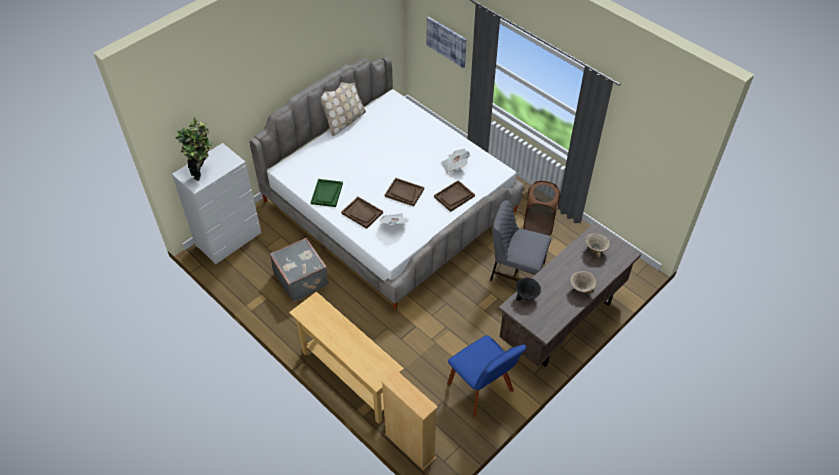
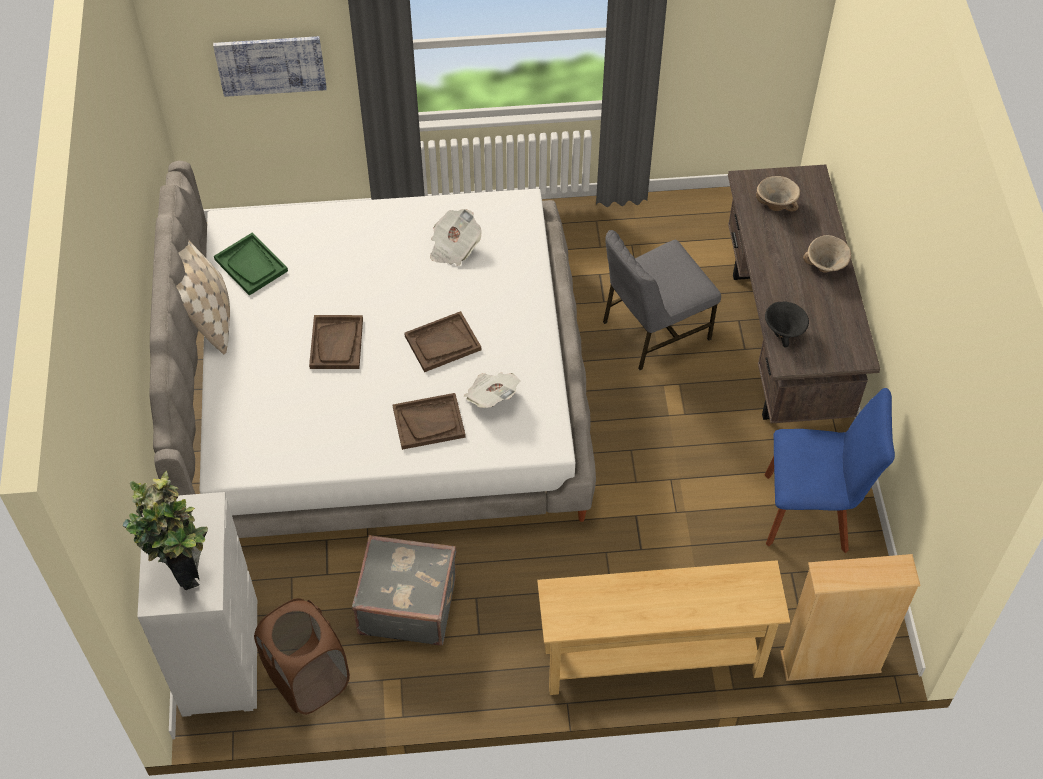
camera: 50 degrees left, 5 degrees up
green tray [311,179,343,207] -> green tray moved to [214,232,288,296]
brown tray [434,180,475,212] -> brown tray moved to [309,315,363,369]
brown laundry basket [523,181,560,236] -> brown laundry basket moved to [254,598,350,715]

